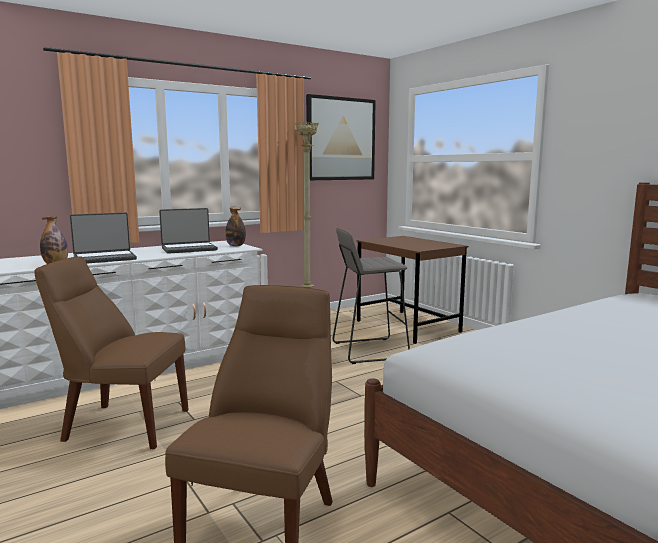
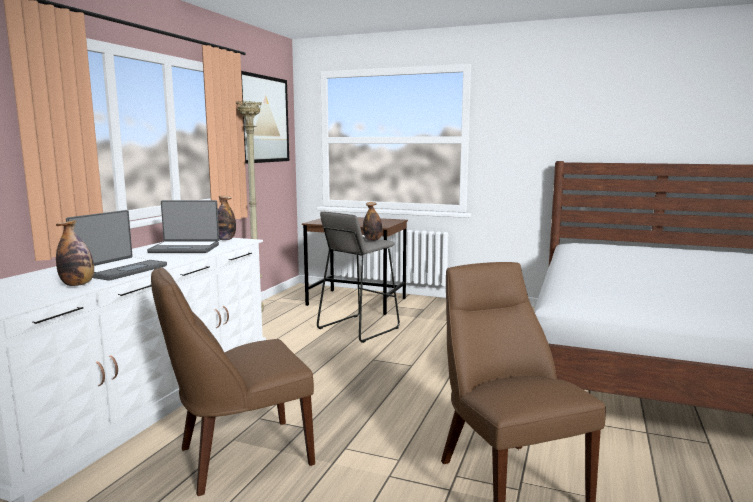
camera: 35 degrees left, 0 degrees up
laptop [159,208,218,254] -> laptop turned 60 degrees clockwise [147,200,219,253]
none -> bottle [363,202,382,241]

